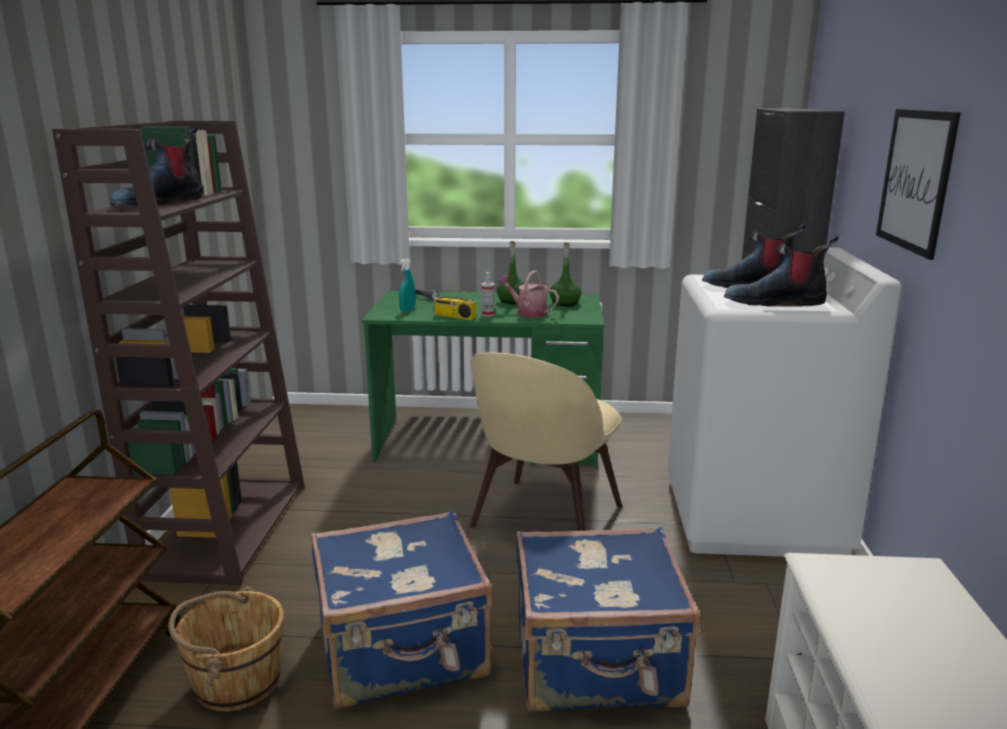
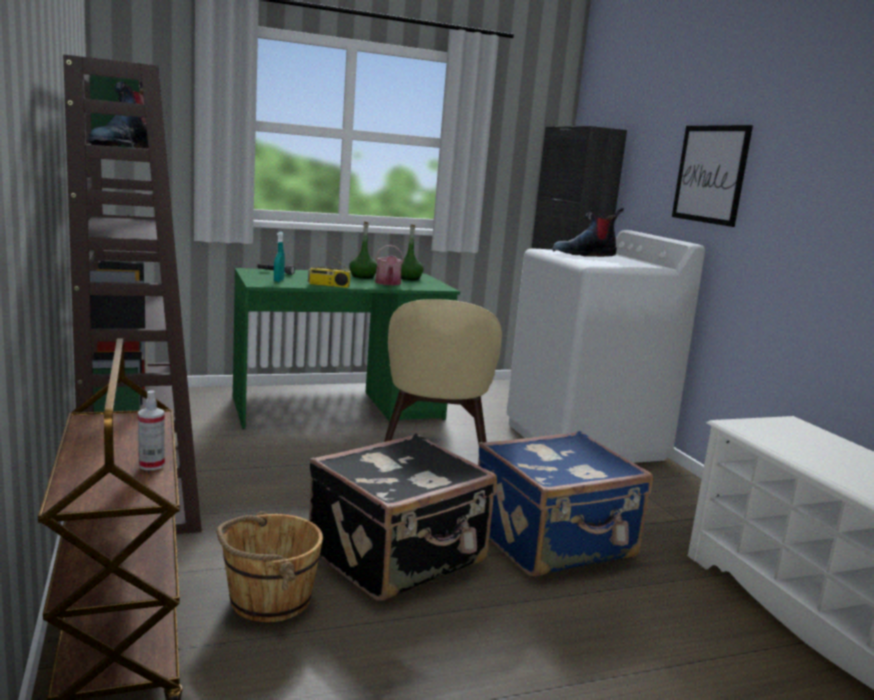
camera: 25 degrees left, 5 degrees down
blue suitcase [311,510,492,709] -> black suitcase [309,433,497,601]
spray bottle [481,272,495,317] -> spray bottle moved to [138,390,165,470]
watering can [498,270,559,318] -> watering can turned 105 degrees counterclockwise [375,245,404,285]
boot [724,235,839,307] -> none

